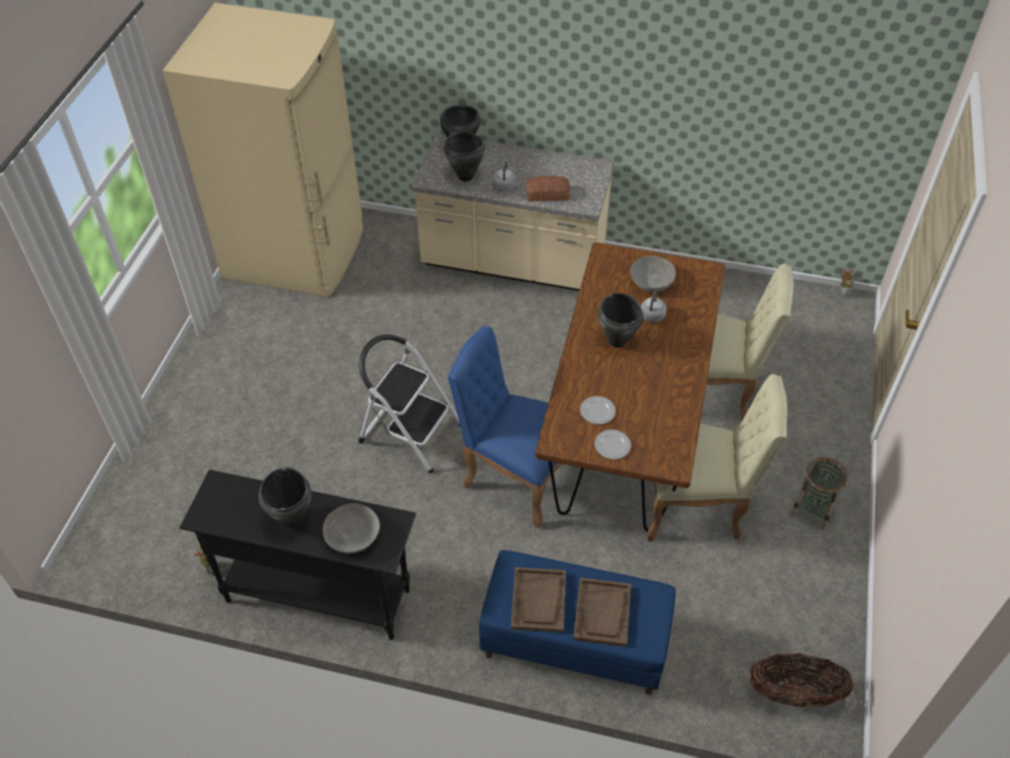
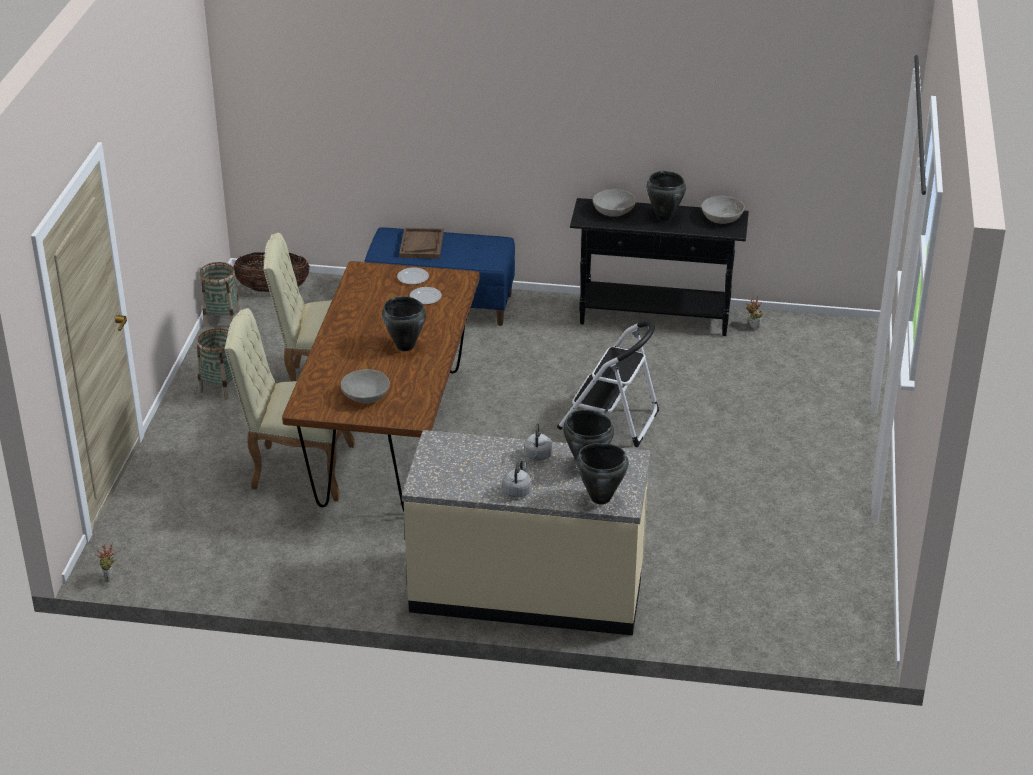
camera: 175 degrees right, 15 degrees down
beige fridge [162,3,363,297] -> none
blue chair [448,326,562,528] -> none
brown tray [511,567,566,633] -> none
bread [526,176,570,201] -> none
grey kettle [641,290,667,323] -> grey kettle moved to [502,460,532,498]
none -> basket [199,262,240,327]
none -> grey bowl [701,196,745,224]

